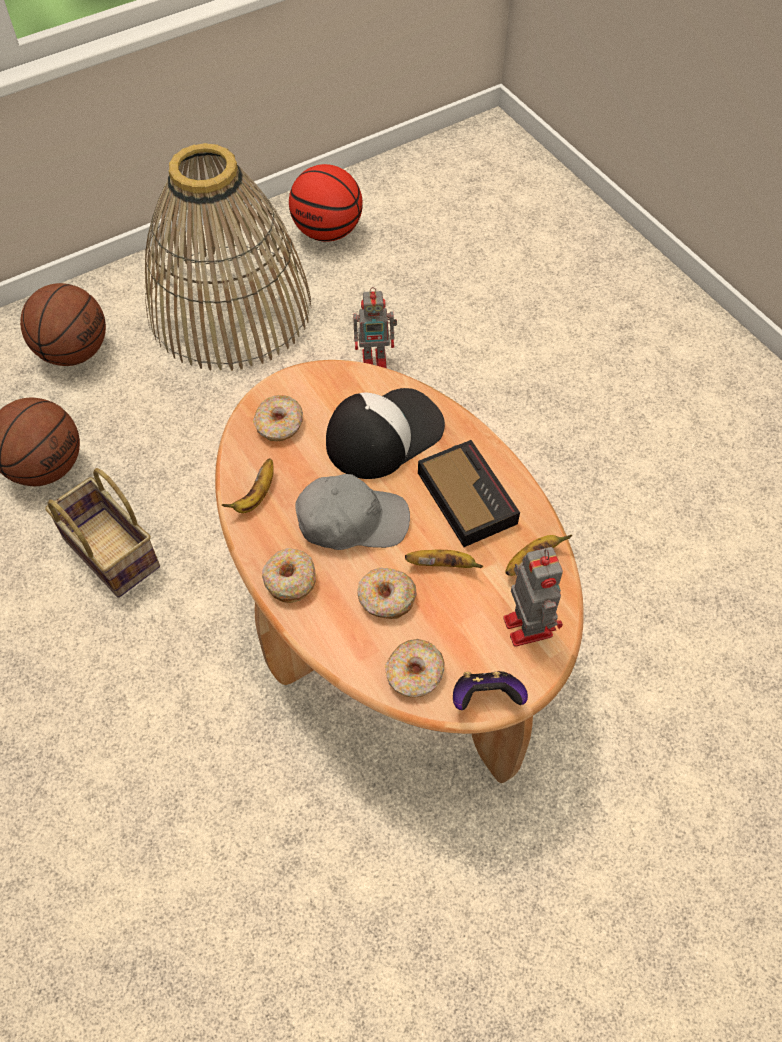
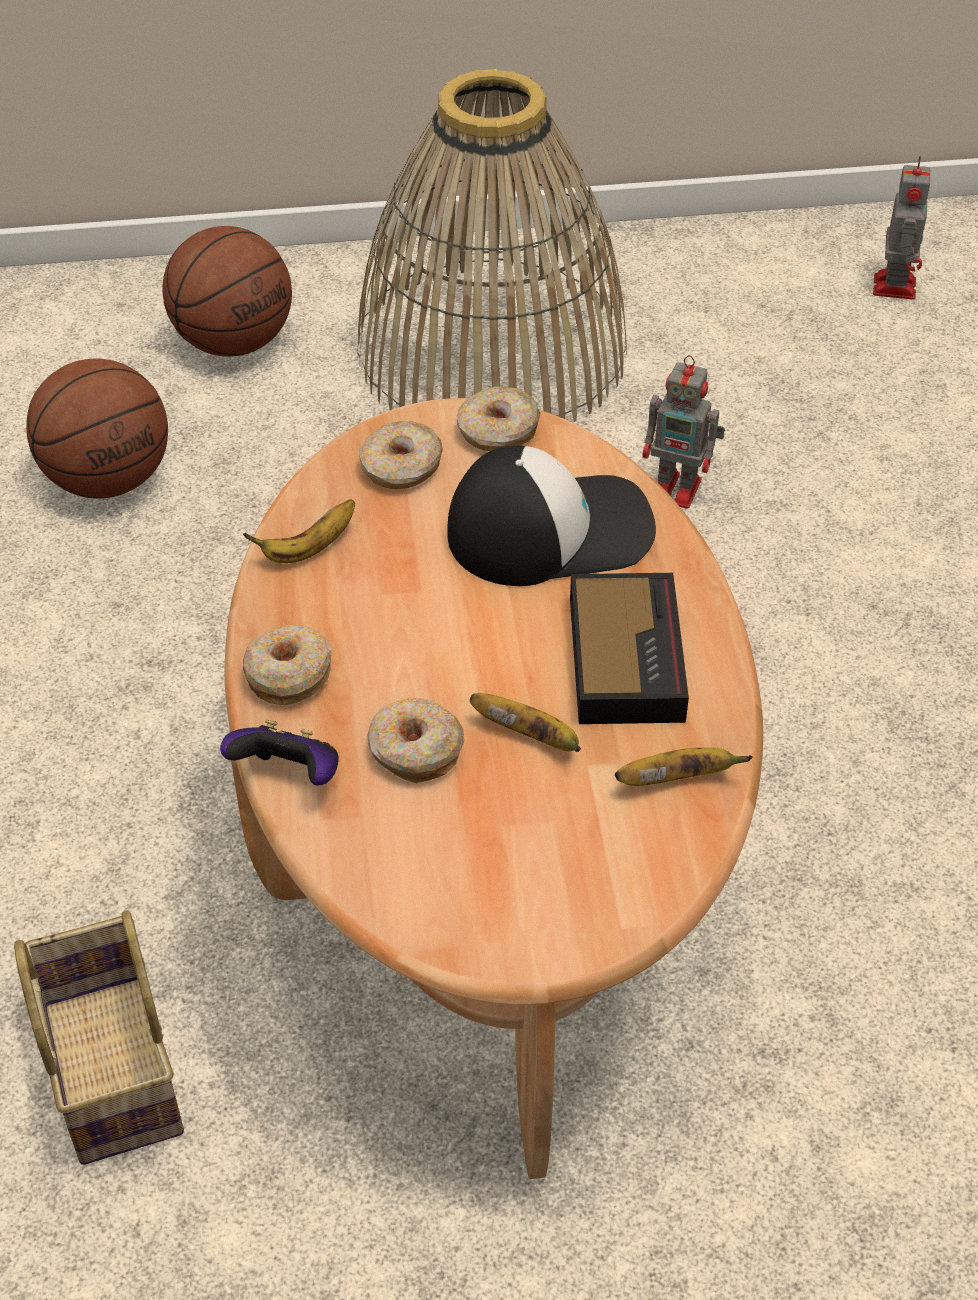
camera: 25 degrees right, 10 degrees down
basket [45,468,160,598] -> basket moved to [14,910,184,1165]
basketball [289,164,363,242] -> none
grey cap [296,474,410,550] -> none
donut [385,639,445,698] -> donut moved to [457,387,540,451]
game controller [453,671,528,710] -> game controller moved to [220,720,338,785]
toy robot [503,547,563,647] -> toy robot moved to [873,156,930,300]

